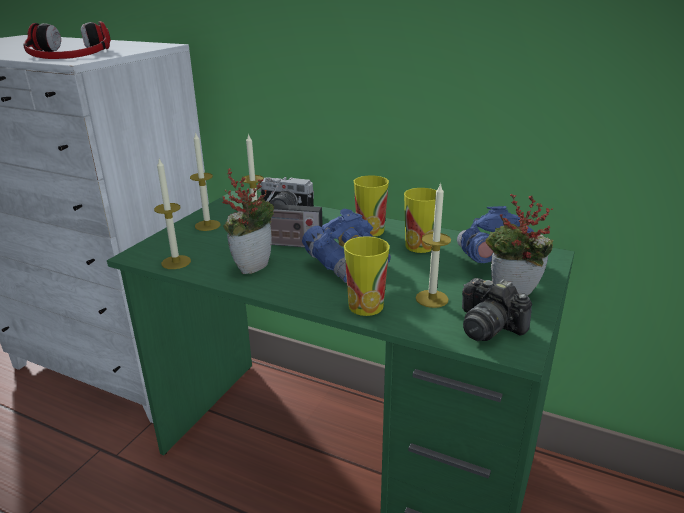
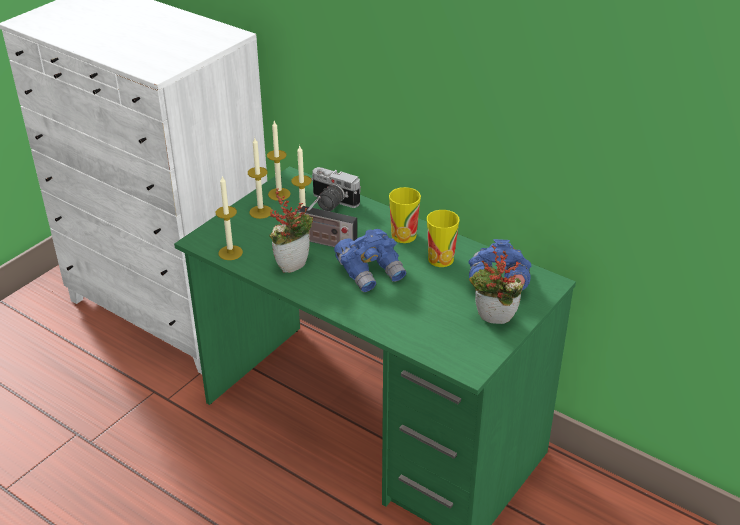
camera: 10 degrees right, 10 degrees up
headphones [23,21,111,59] -> none
cup [344,236,390,316] -> none
candle [416,182,451,308] -> candle moved to [267,121,291,201]
camera [462,278,532,341] -> none

